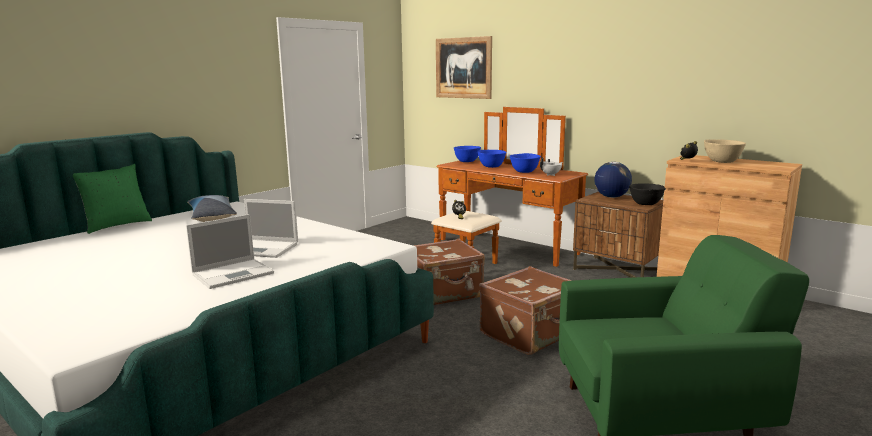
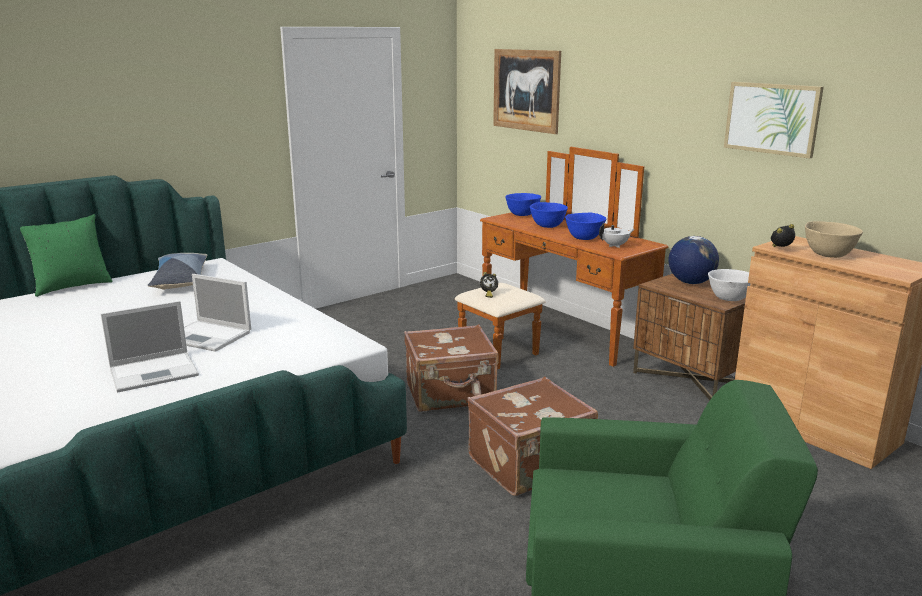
camera: 10 degrees right, 5 degrees up
black bowl [629,183,666,205] -> white bowl [708,269,751,301]
none -> picture [724,82,824,159]

